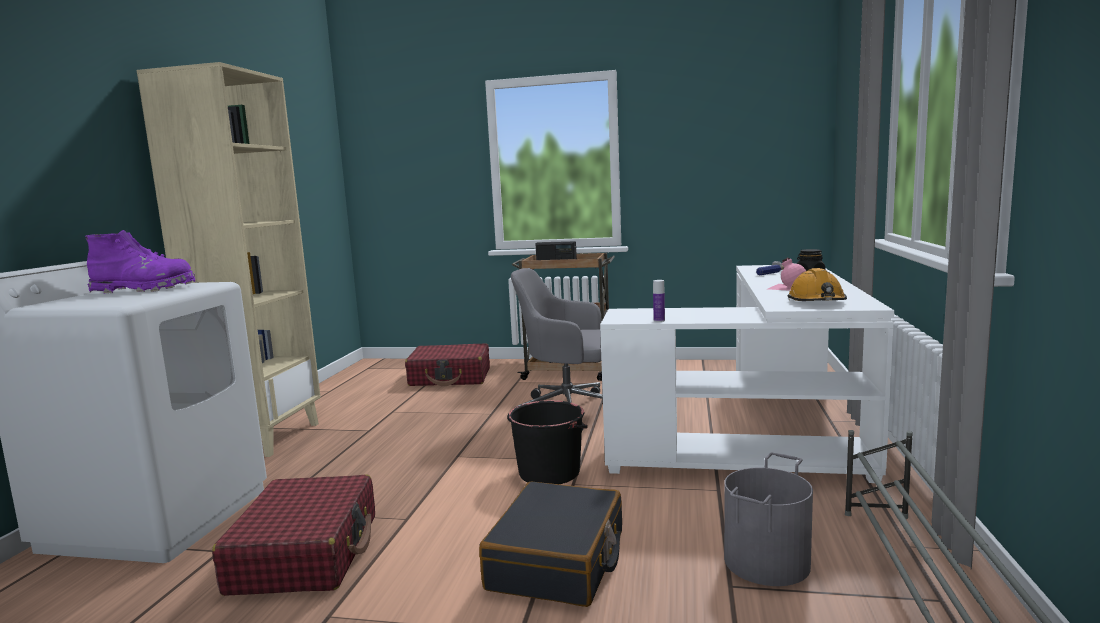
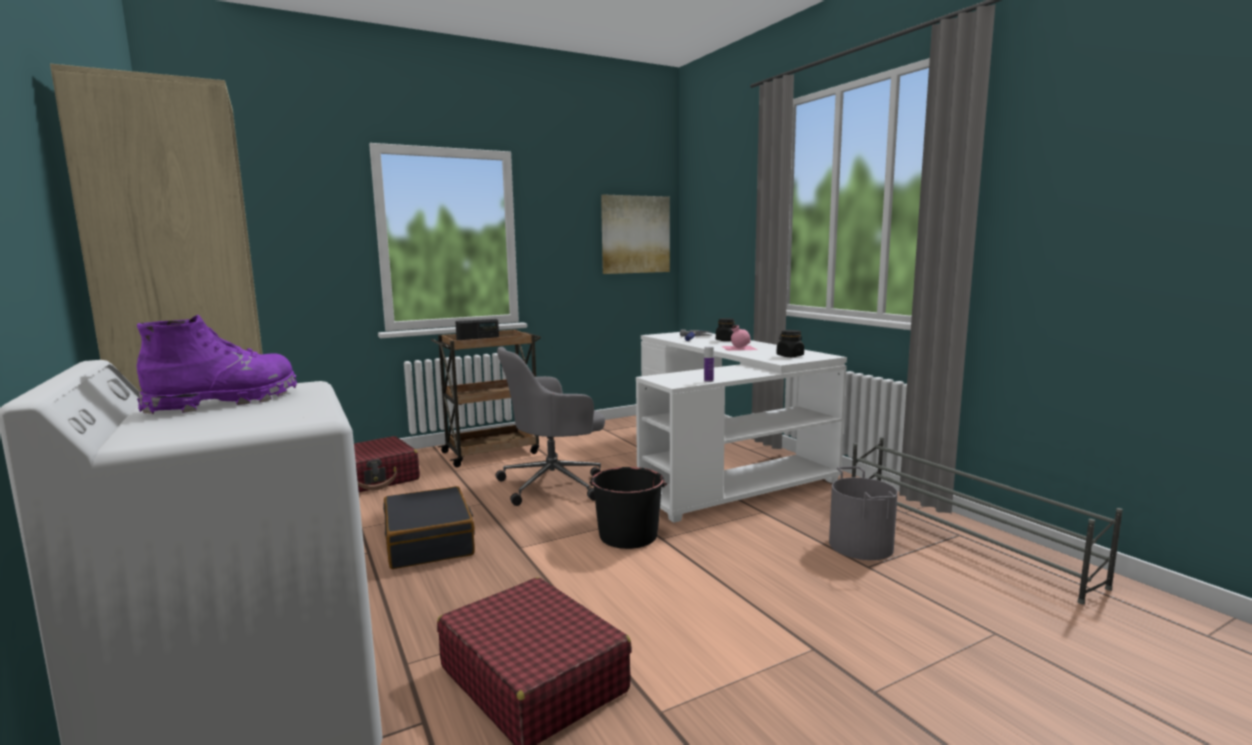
camera: 40 degrees left, 0 degrees up
black suitcase [479,482,622,607] -> black suitcase moved to [383,486,475,569]
orange hard hat [787,268,847,301] -> black jar [777,330,804,357]
none -> picture [601,194,670,274]

